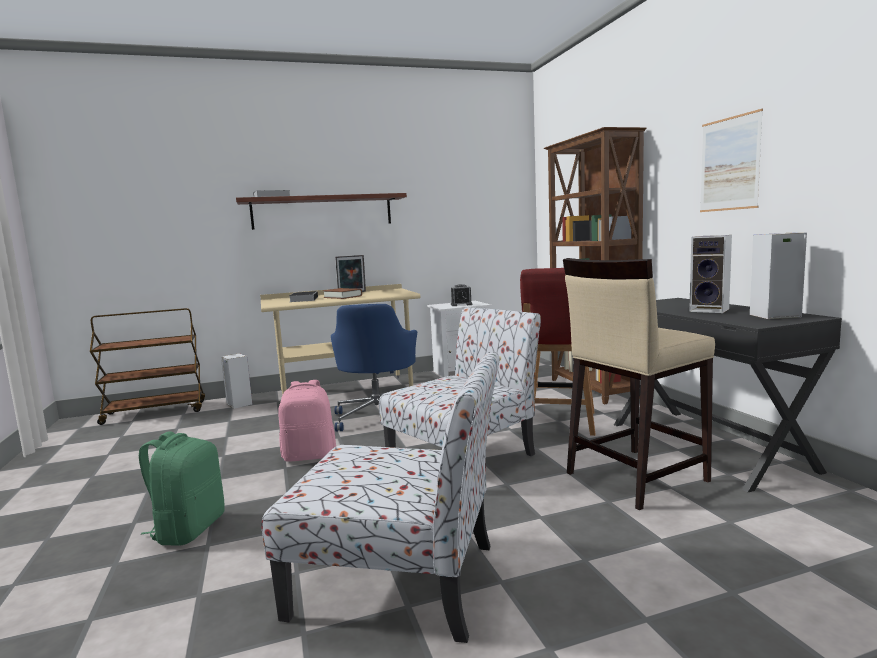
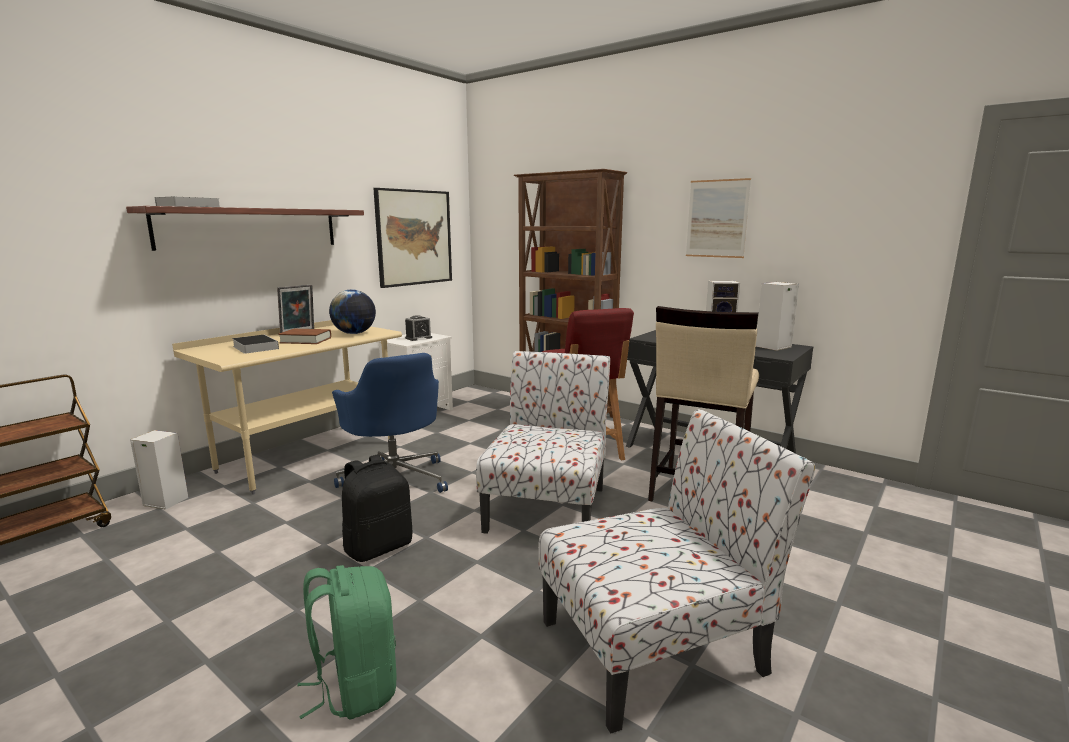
camera: 35 degrees left, 5 degrees up
pink backpack [278,380,336,462] -> black backpack [342,455,412,562]
none -> globe [329,290,376,334]
none -> picture [373,188,452,288]

